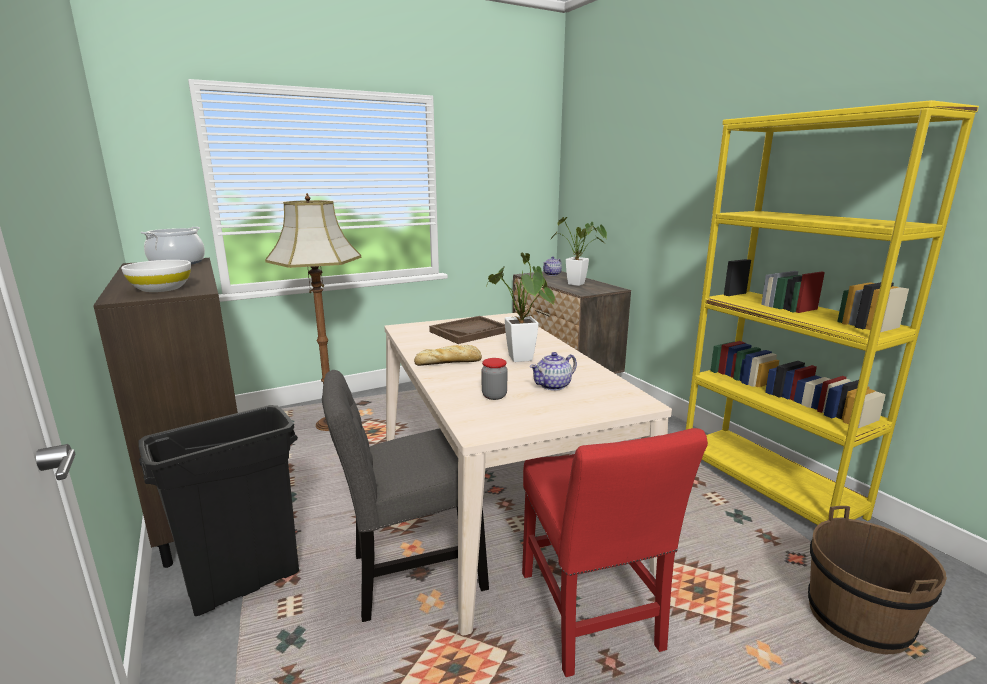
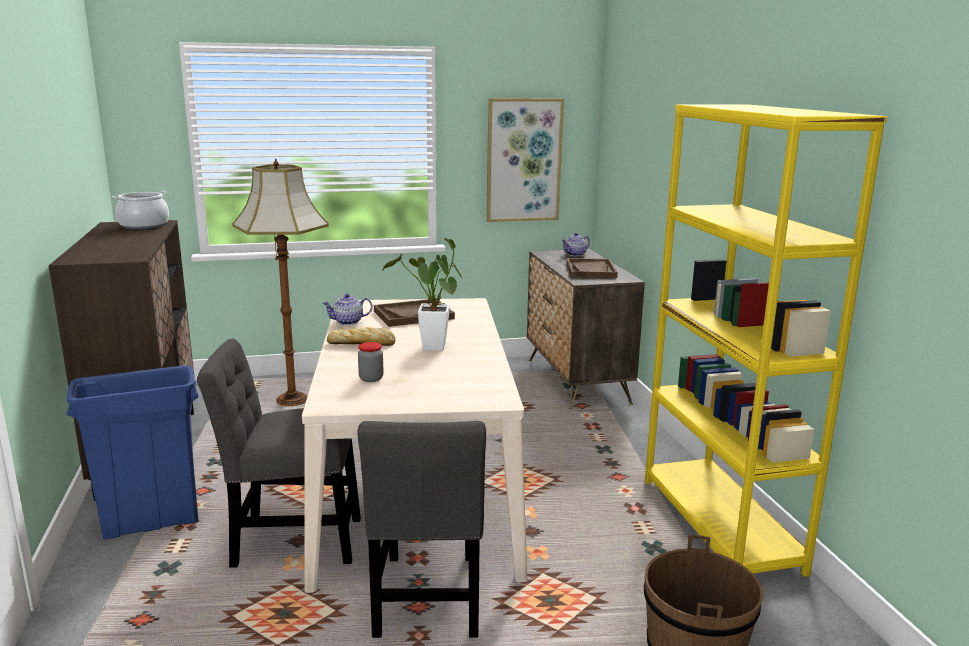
camera: 15 degrees right, 0 degrees up
white bowl [121,260,191,292] -> none
black trash can [138,405,299,616] -> blue trash can [66,365,199,540]
red chair [522,428,708,677] -> grey chair [358,421,486,638]
teapot [530,352,577,391] -> teapot moved to [322,294,373,325]
potted plant [551,217,607,286] -> brown tray [566,258,618,278]
none -> picture [486,98,564,222]

